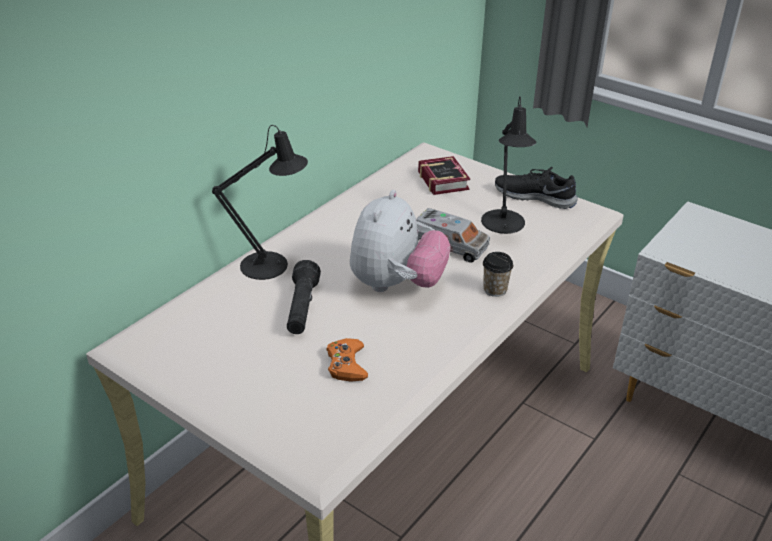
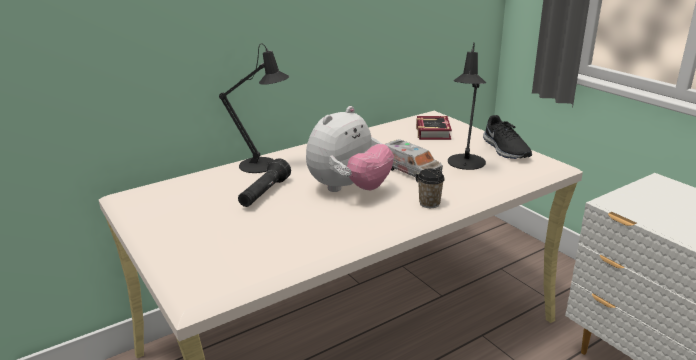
camera: 20 degrees right, 10 degrees down
orange game controller [327,338,368,382] -> none
black shoe [495,167,578,209] -> black shoe turned 150 degrees counterclockwise [483,115,532,159]

